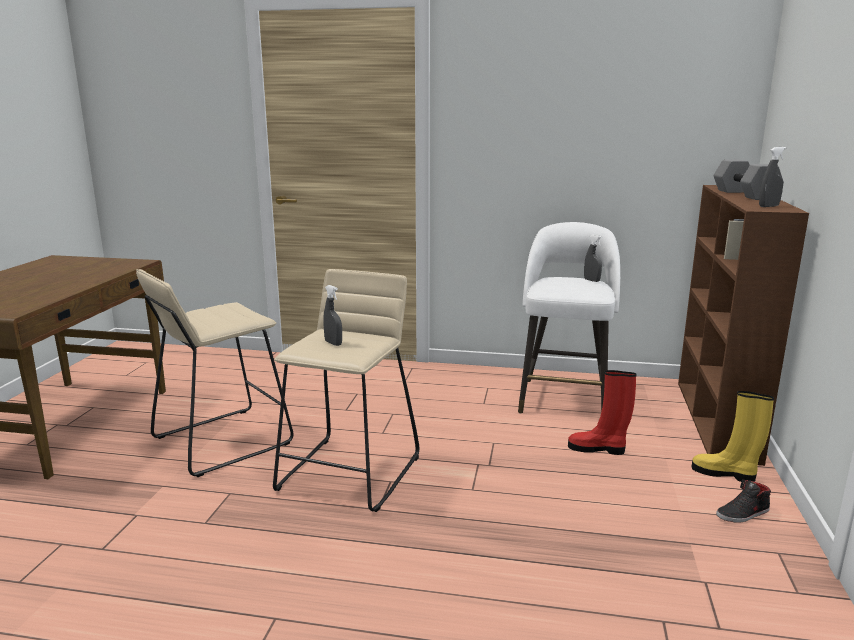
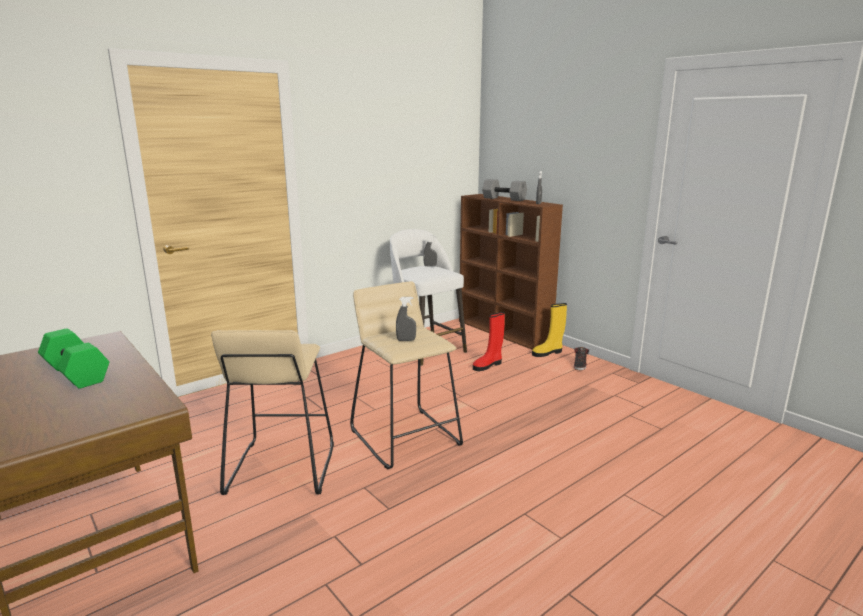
camera: 50 degrees left, 0 degrees up
none -> green dumbbell [38,328,109,389]

